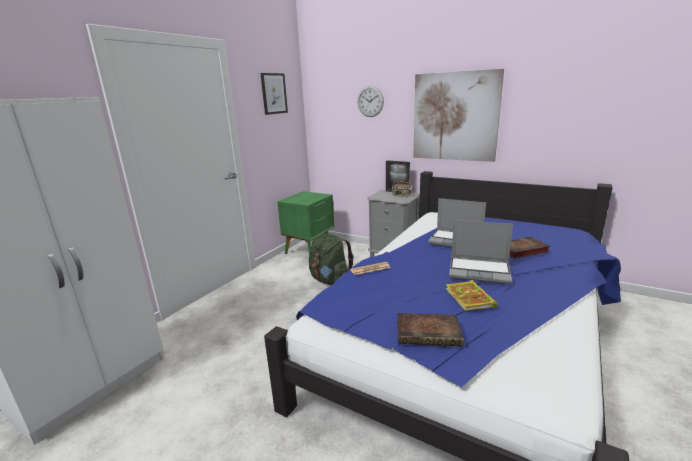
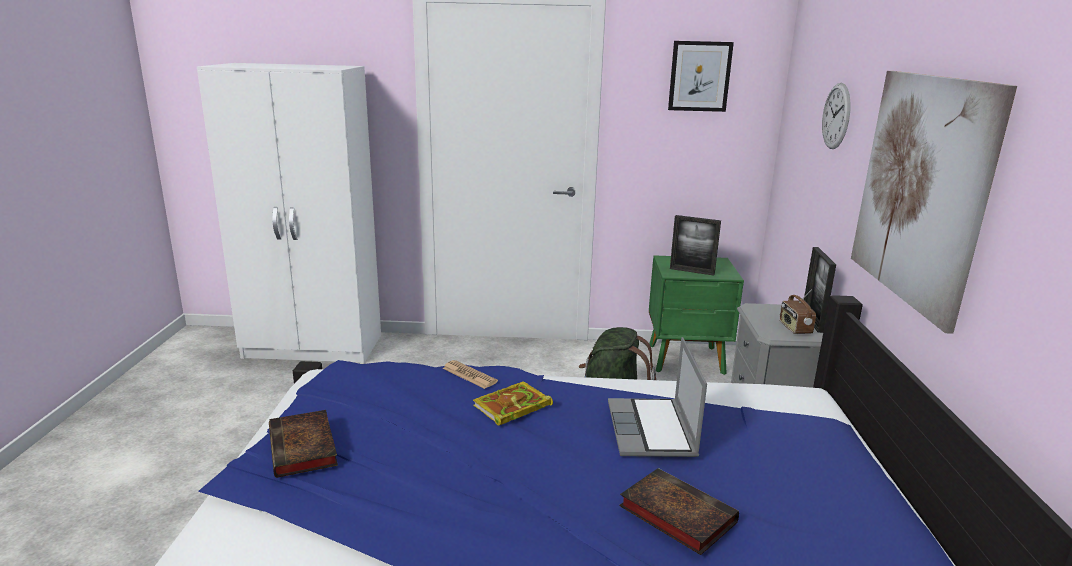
camera: 60 degrees right, 0 degrees up
book [446,280,498,311] -> book moved to [473,381,553,426]
laptop [449,220,513,284] -> none
none -> picture frame [670,215,721,276]

